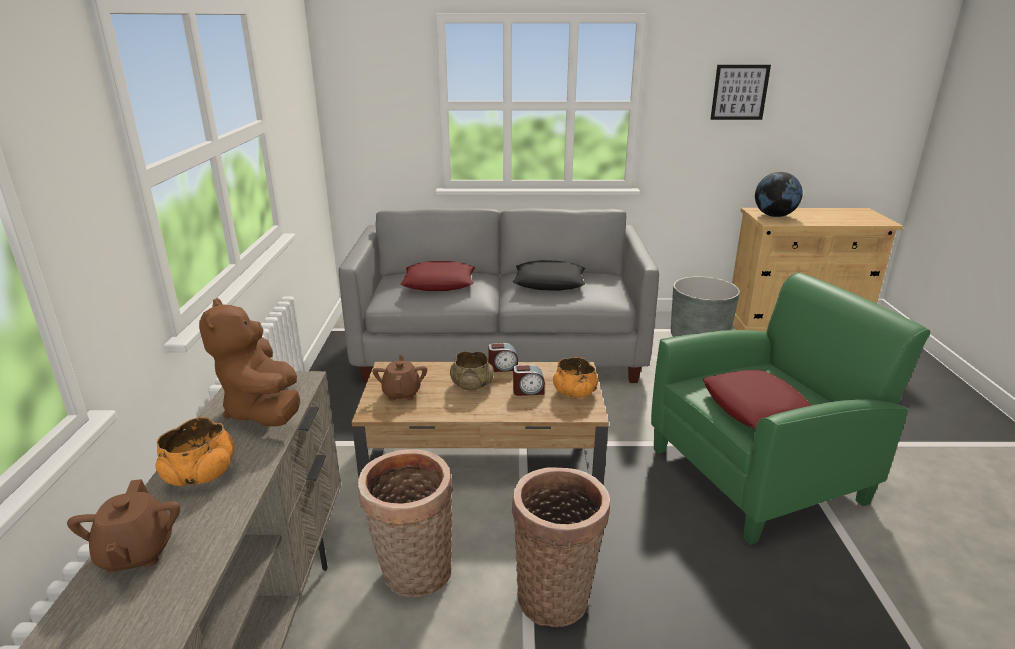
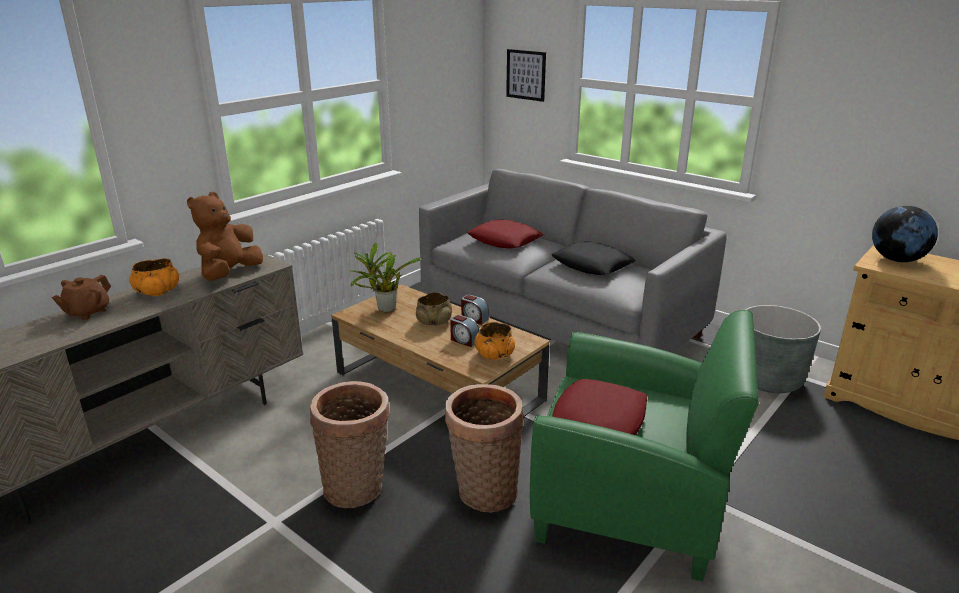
camera: 40 degrees right, 0 degrees up
basket [358,449,453,597] -> basket moved to [445,384,524,513]
brown teapot [373,355,427,401] -> potted plant [350,243,421,312]
picture [710,65,771,120] -> picture moved to [506,49,546,102]

